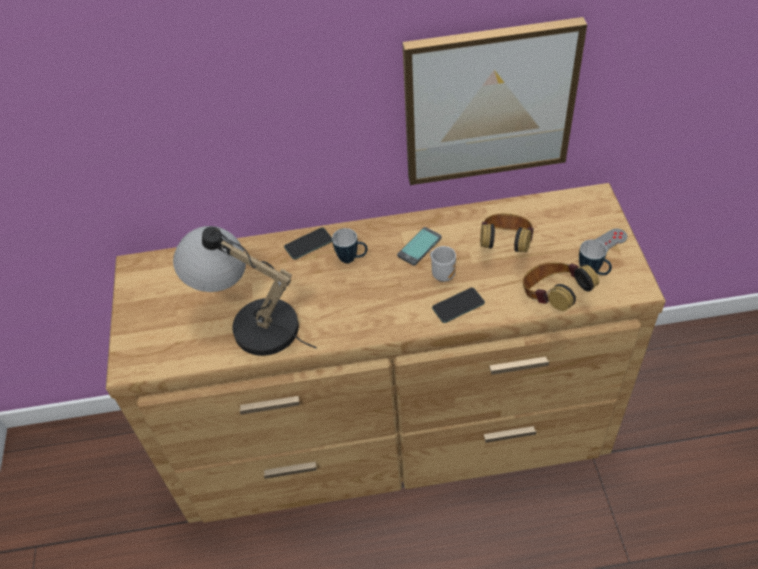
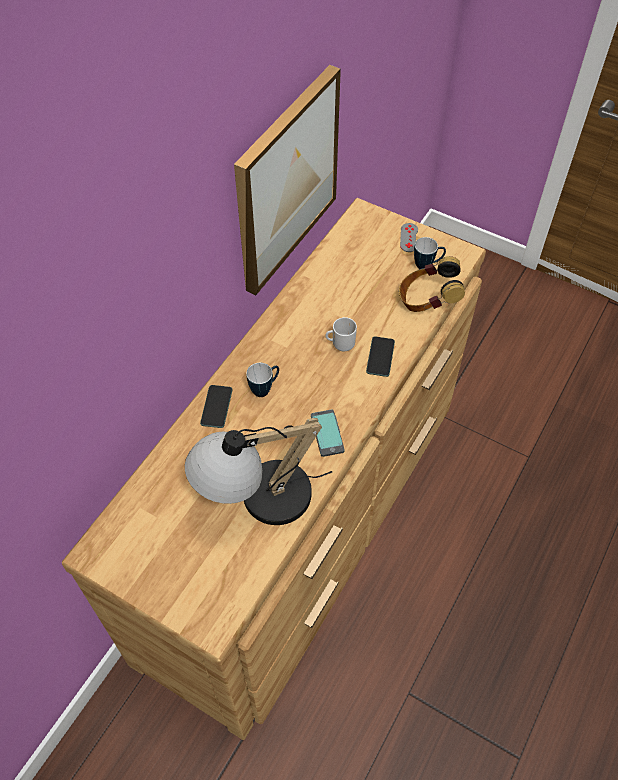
camera: 55 degrees left, 5 degrees up
phone [397,227,441,266] -> phone moved to [311,410,345,457]
headphones [480,213,534,252] -> none

